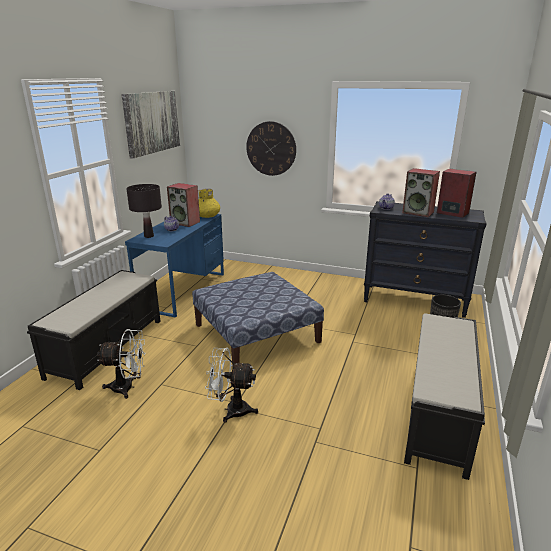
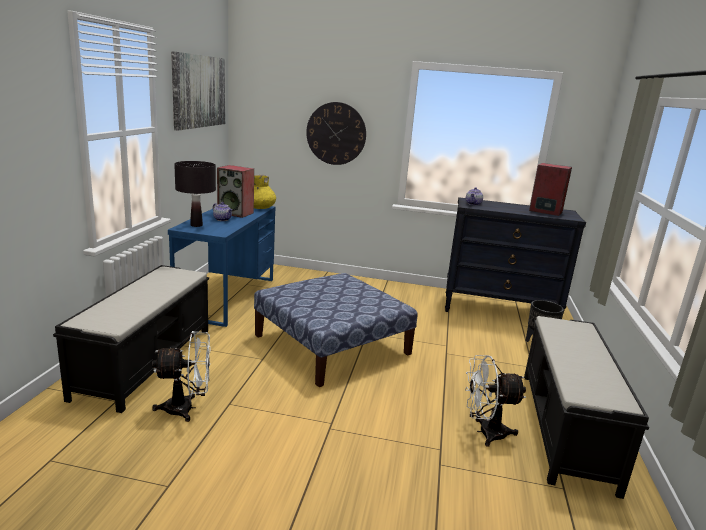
camera: 10 degrees left, 5 degrees down
white fan [205,348,258,423] -> white fan moved to [465,355,526,447]
speaker [402,168,440,217] -> none

